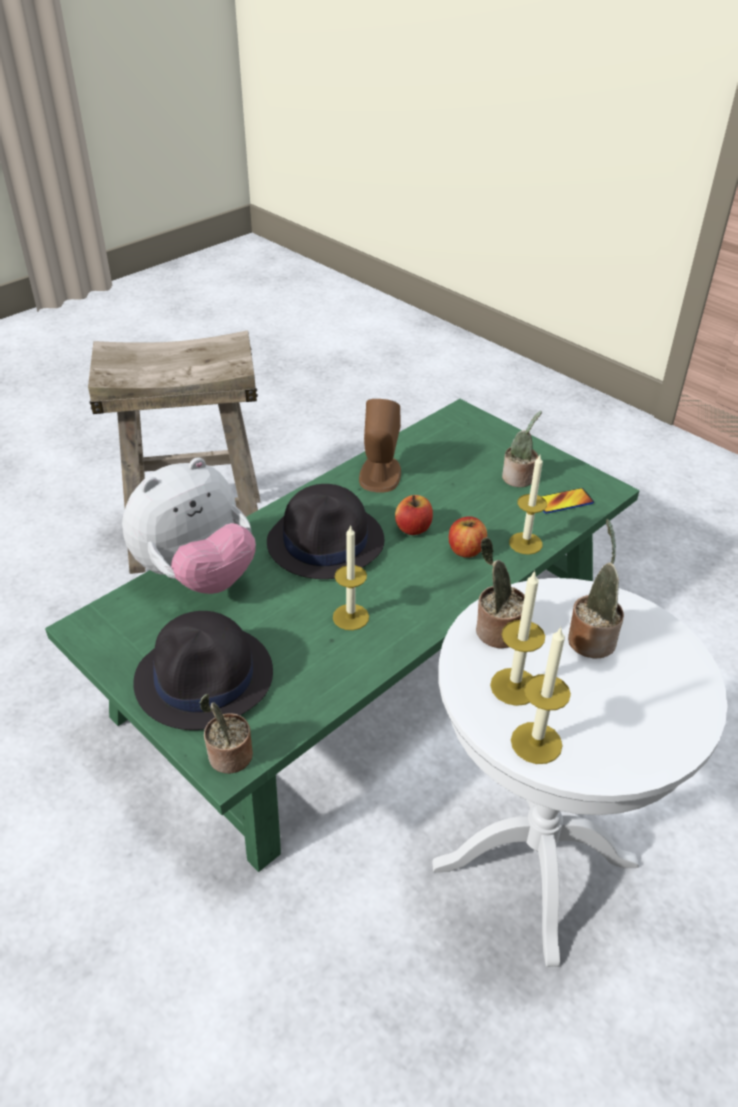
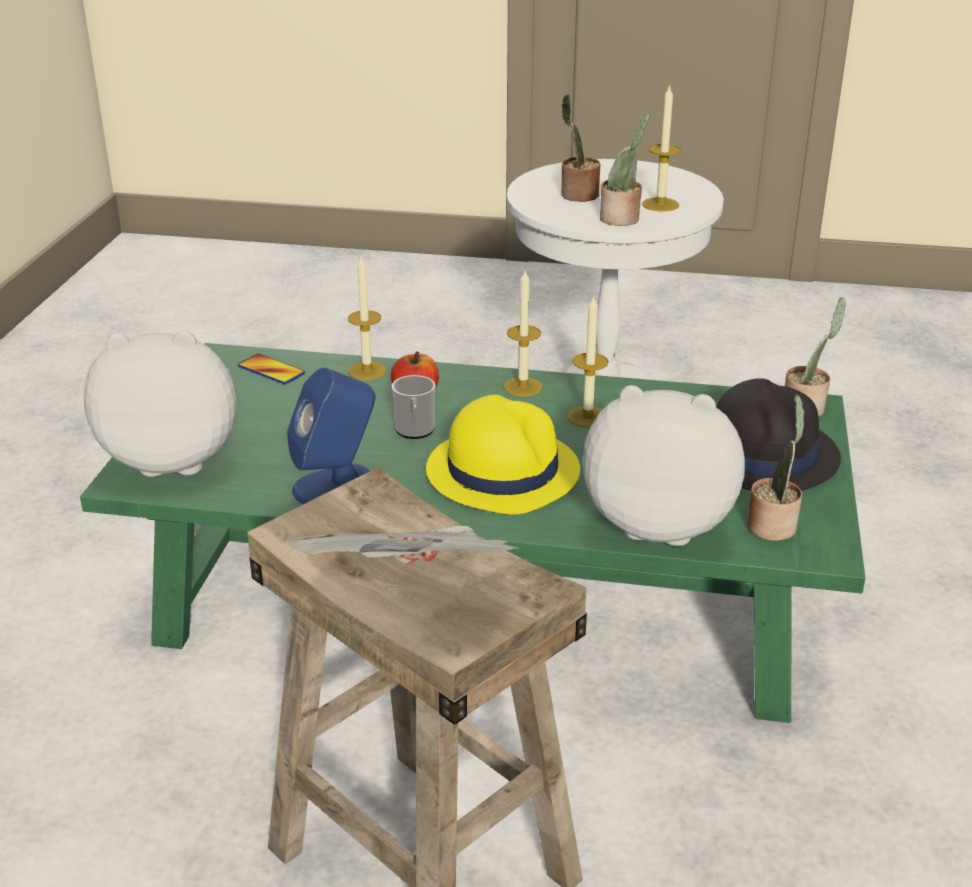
camera: 125 degrees left, 10 degrees down
black hat [267,484,384,579] -> yellow hat [426,395,580,514]
brown speaker [359,399,401,493] -> blue speaker [287,368,375,504]
apple [395,495,433,535] -> mug [392,375,436,439]
potted plant [502,411,542,487] -> potted plant moved to [747,394,805,541]
candle [511,627,571,764] -> candle moved to [504,270,543,397]
none -> plush toy [84,330,236,477]
none -> newspaper [287,526,522,565]

